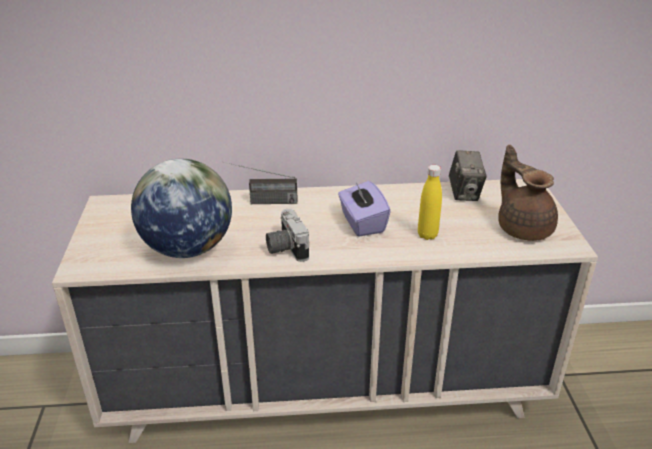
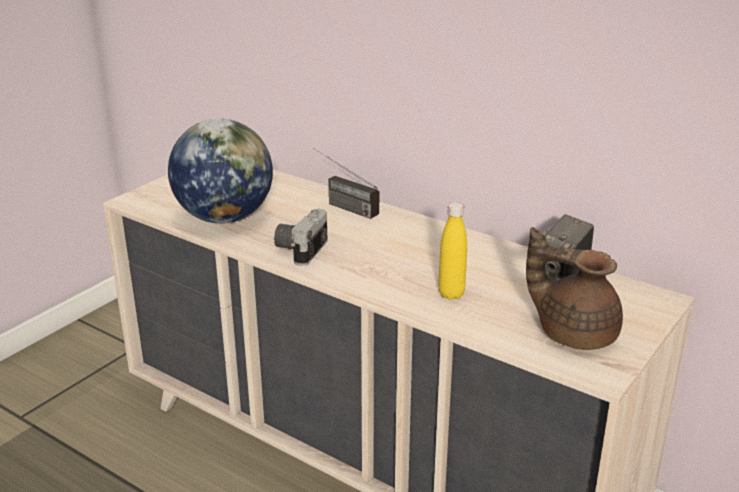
camera: 40 degrees right, 5 degrees down
purple tissue box [338,180,391,237] -> none
brown teapot [498,145,558,241] -> brown teapot turned 75 degrees counterclockwise [526,227,623,350]

